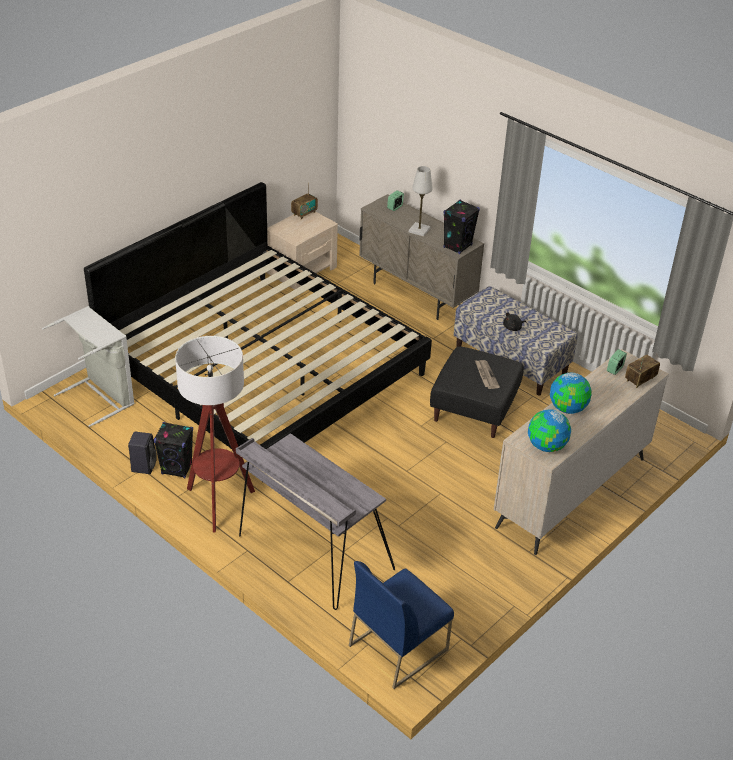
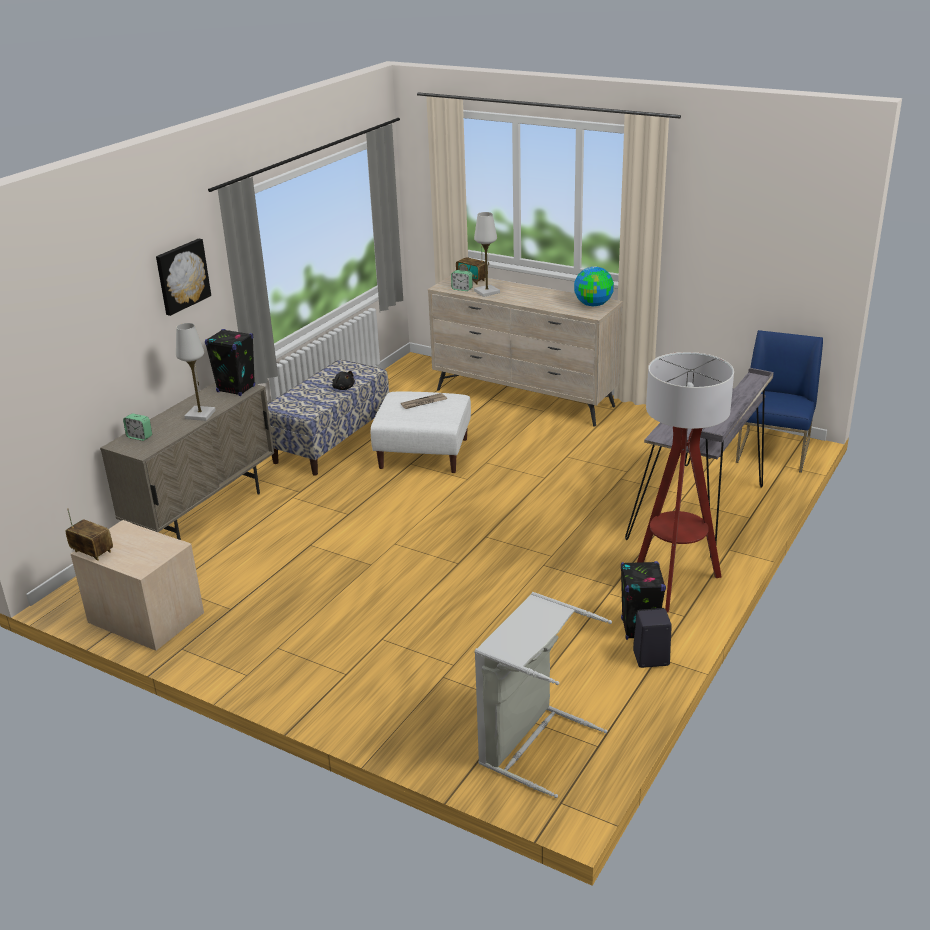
camera: 100 degrees left, 10 degrees down
bed [84,182,432,483] -> none
blue chair [349,561,454,689] -> blue chair turned 105 degrees counterclockwise [736,330,823,473]
black ottoman [430,346,524,438] -> white ottoman [371,392,471,473]
globe [550,373,592,414] -> none
none -> picture [156,239,211,316]
none -> white table lamp [474,212,500,297]

